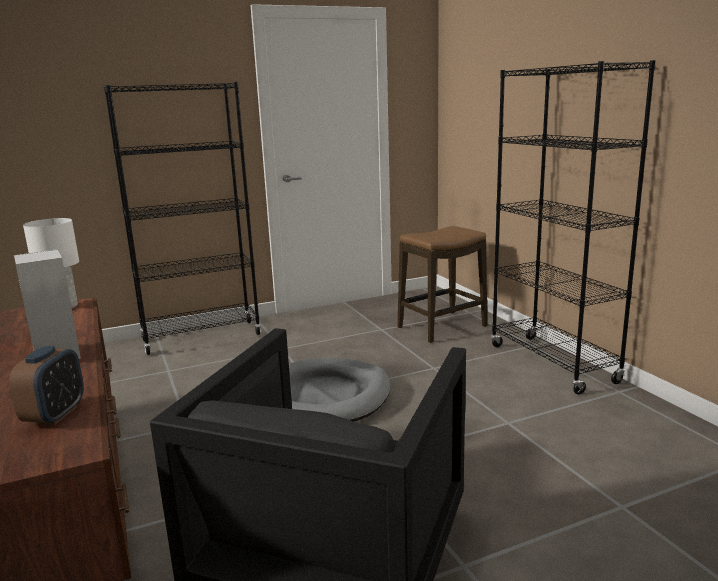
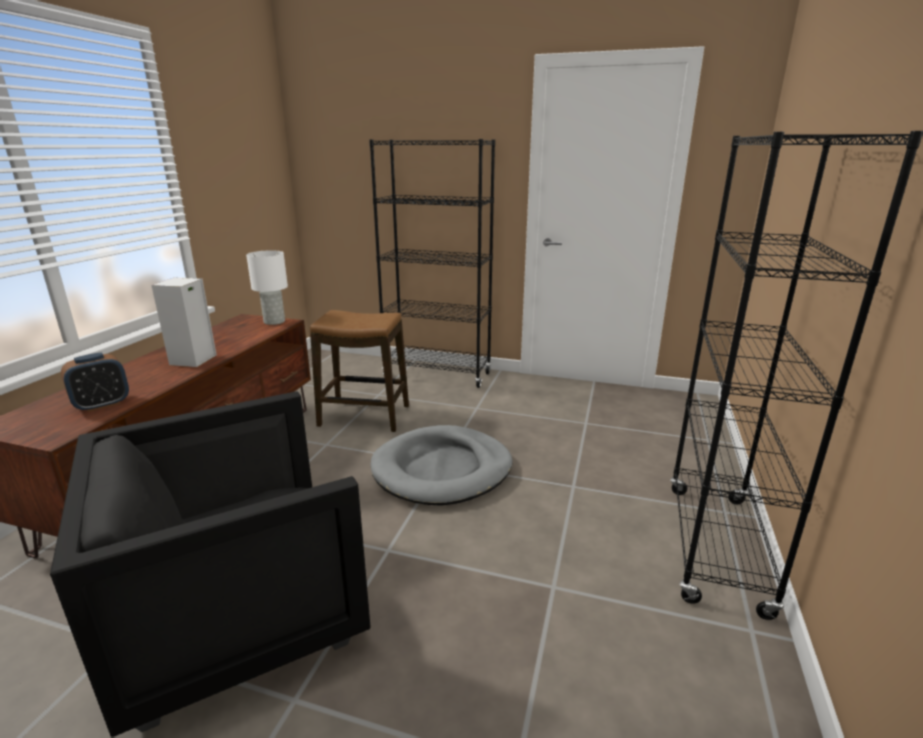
camera: 40 degrees right, 5 degrees up
stool [397,226,487,343] -> stool moved to [310,310,409,432]

